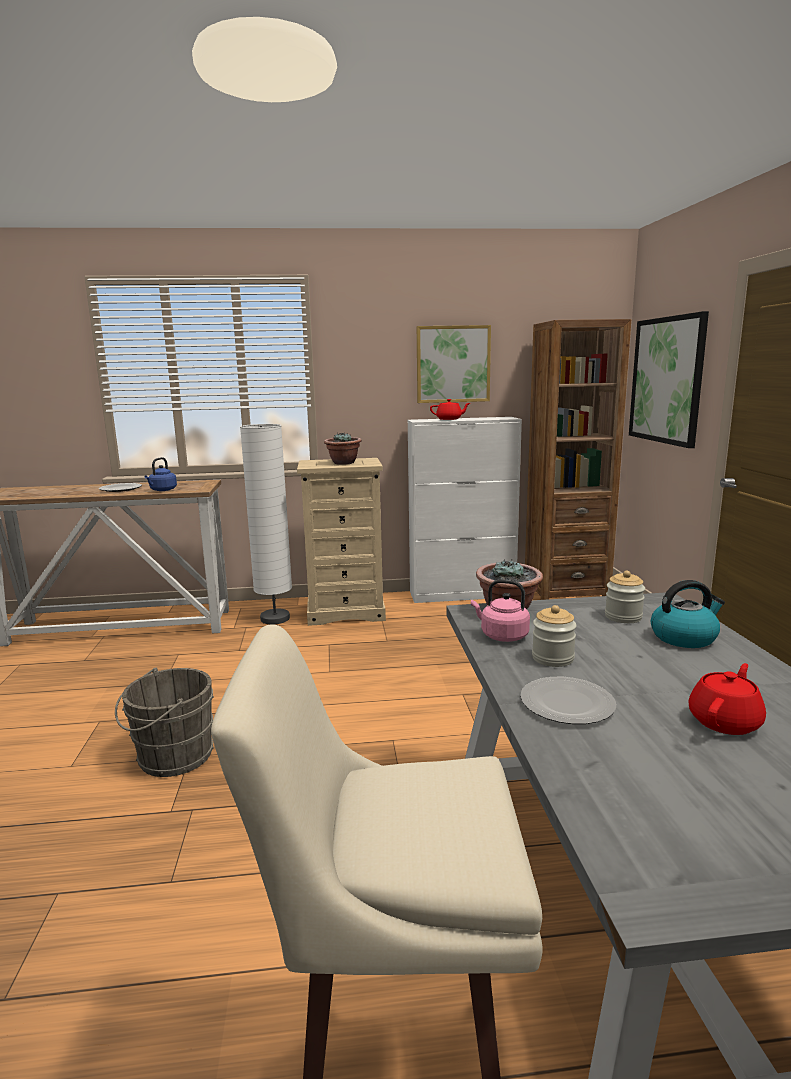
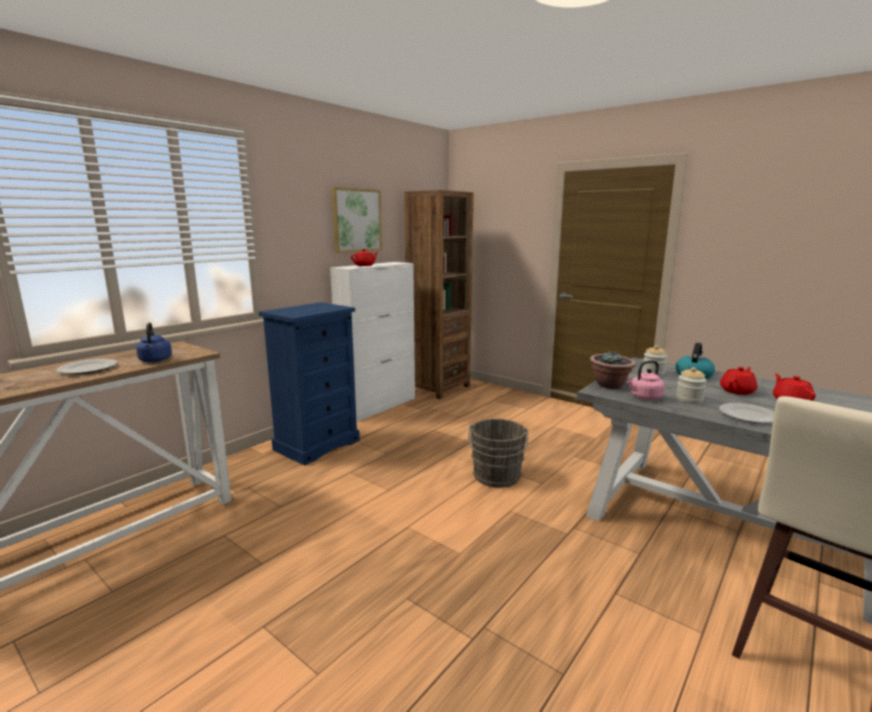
camera: 45 degrees left, 0 degrees up
grey bucket [115,667,214,777] -> grey bucket moved to [468,419,528,488]
white floor lamp [240,424,292,624] -> none
beige dresser [297,458,386,626] -> blue dresser [259,302,360,466]
potted plant [324,433,362,465] -> none
picture [629,311,709,448] -> none
none -> red teapot [720,367,757,395]

